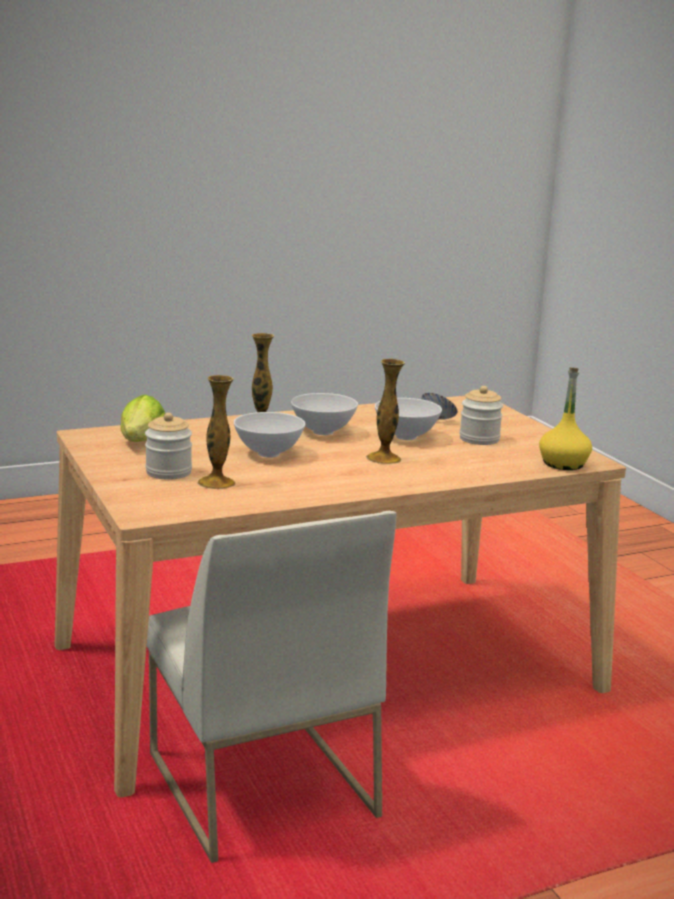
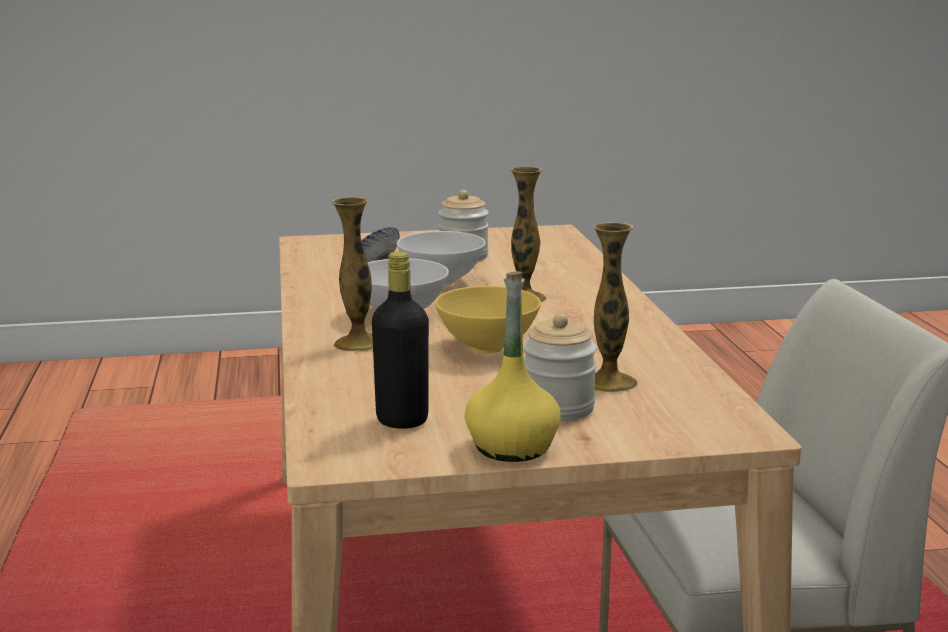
camera: 75 degrees left, 0 degrees up
lettuce [121,394,165,442] -> black bottle [372,252,429,429]
white bowl [234,412,305,458] -> yellow bowl [435,286,541,353]
yellow bottle [539,367,592,470] -> yellow bottle moved to [465,271,561,462]

